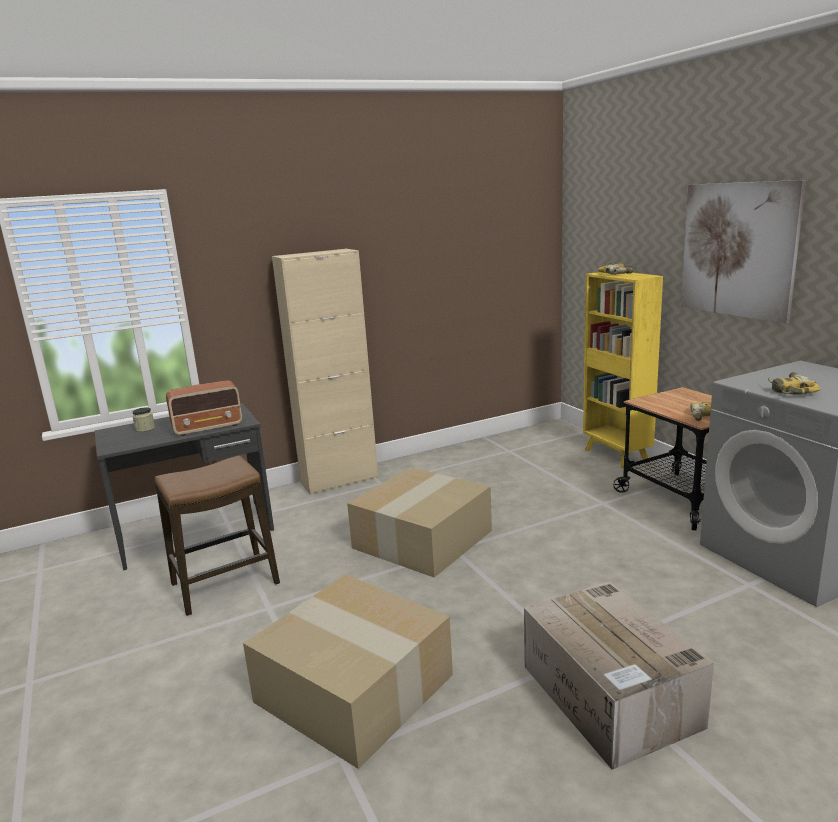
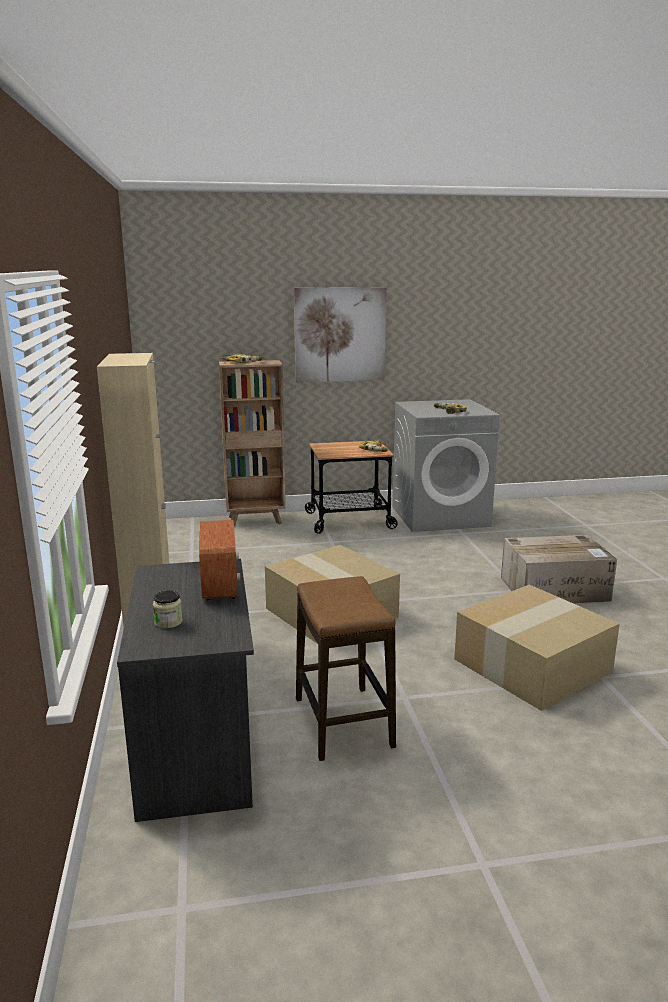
camera: 75 degrees left, 0 degrees up
yellow bookcase [583,272,663,468] -> brown bookcase [219,360,286,526]

